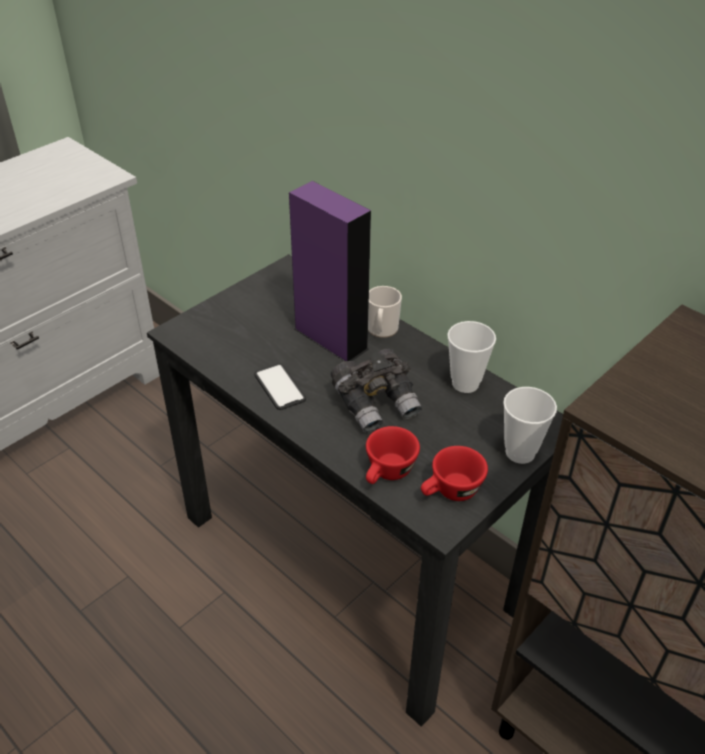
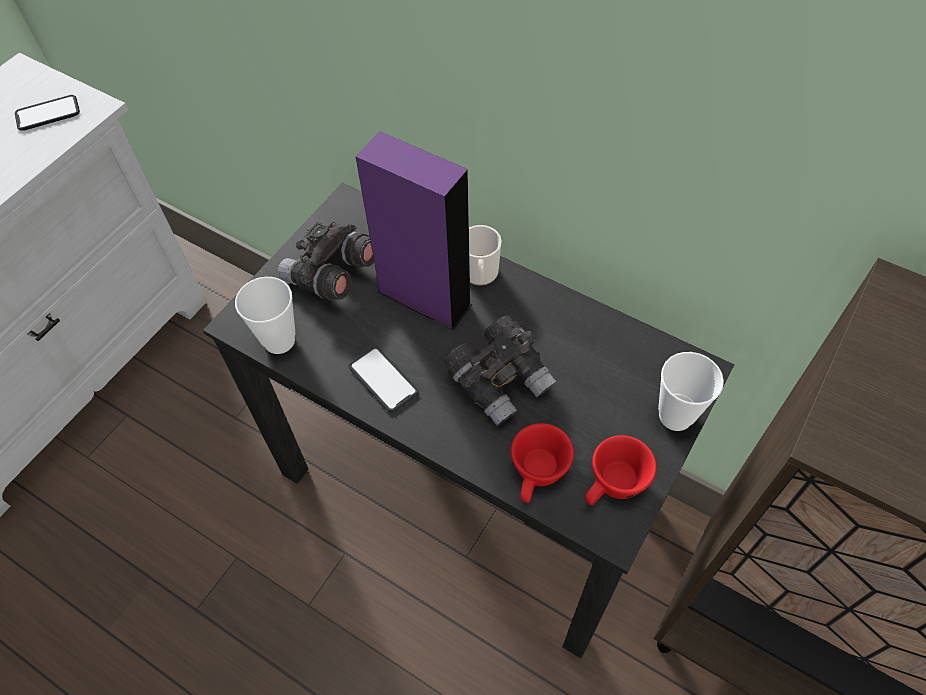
camera: 10 degrees left, 15 degrees up
cup [447,321,496,393] -> cup moved to [235,277,295,354]
none -> phone [15,95,80,131]
none -> grey binoculars [278,221,374,300]

